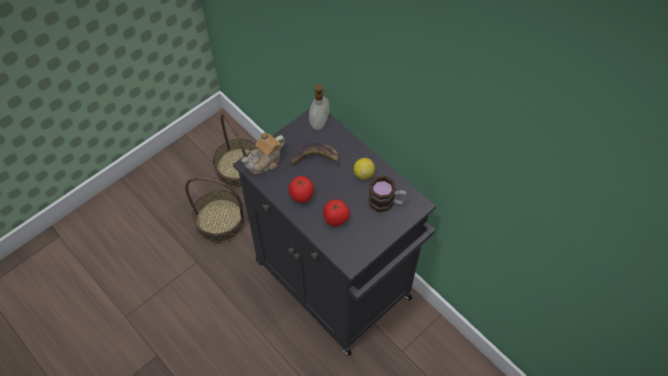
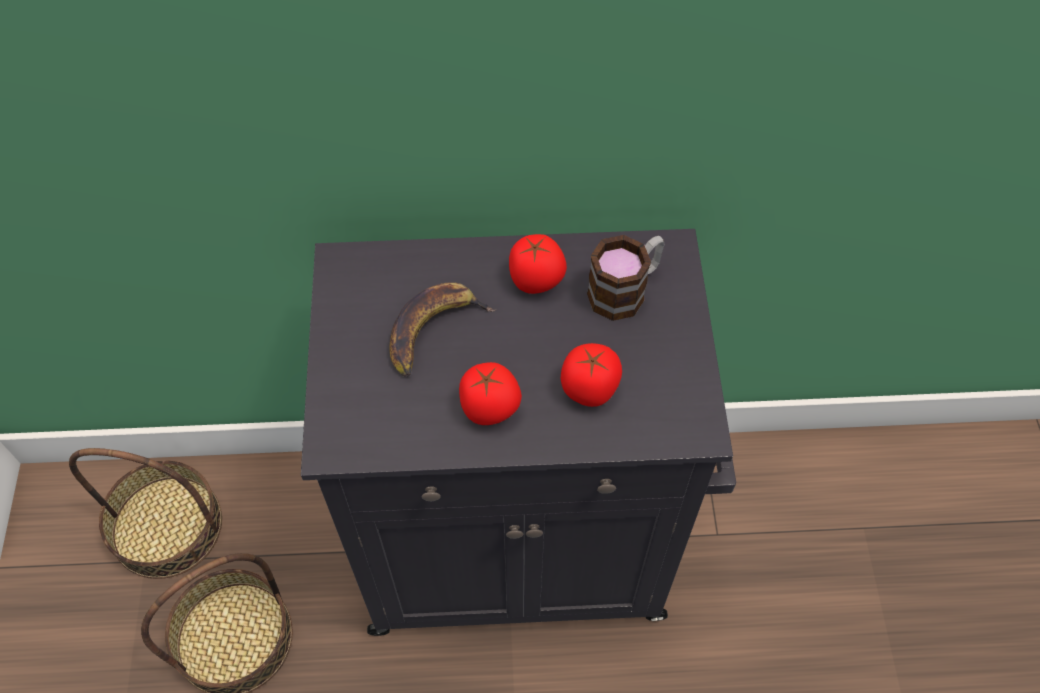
camera: 50 degrees left, 0 degrees up
teapot [242,132,285,174] -> none
soap dispenser [309,84,329,130] -> none
lemon [354,158,375,180] -> tomato [509,234,567,294]

